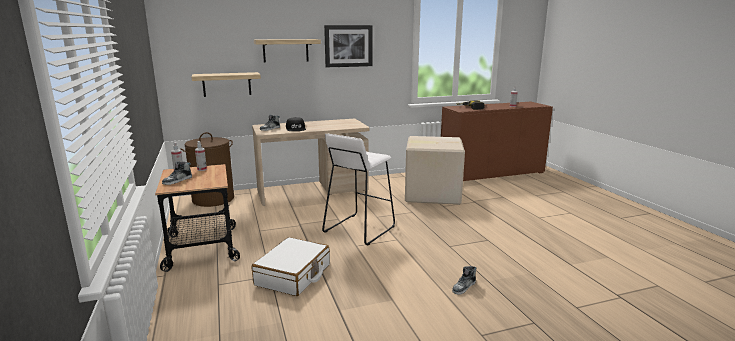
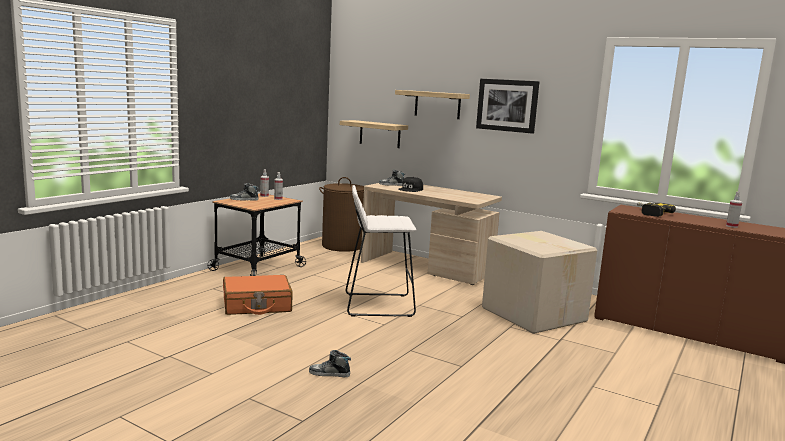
camera: 50 degrees right, 5 degrees down
white suitcase [252,237,330,296] -> orange suitcase [223,275,293,315]

